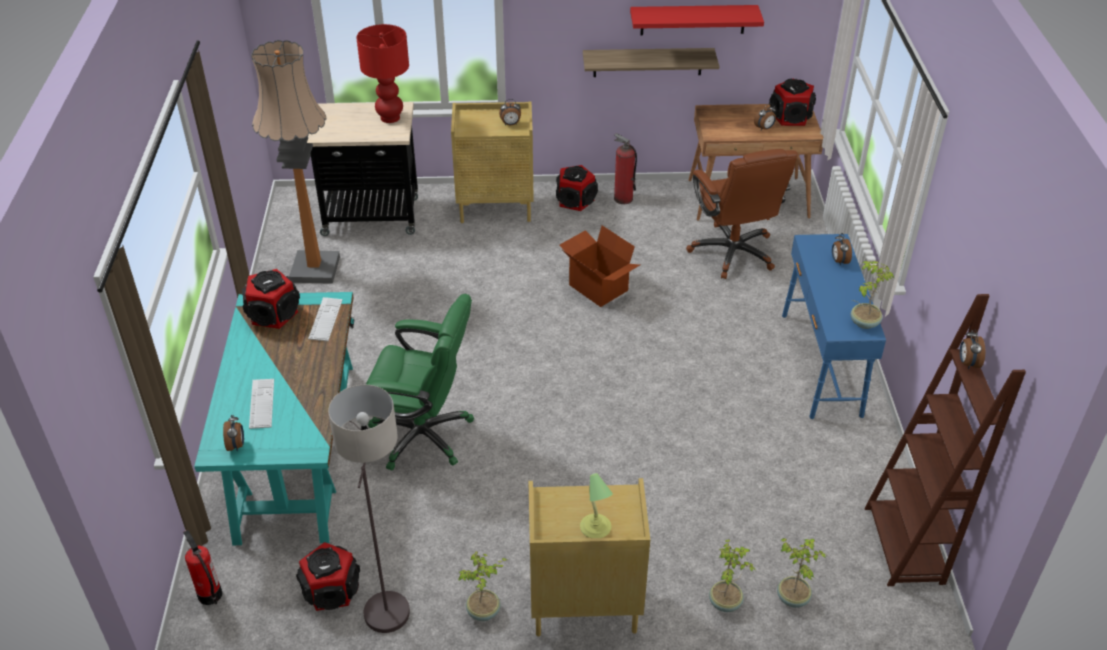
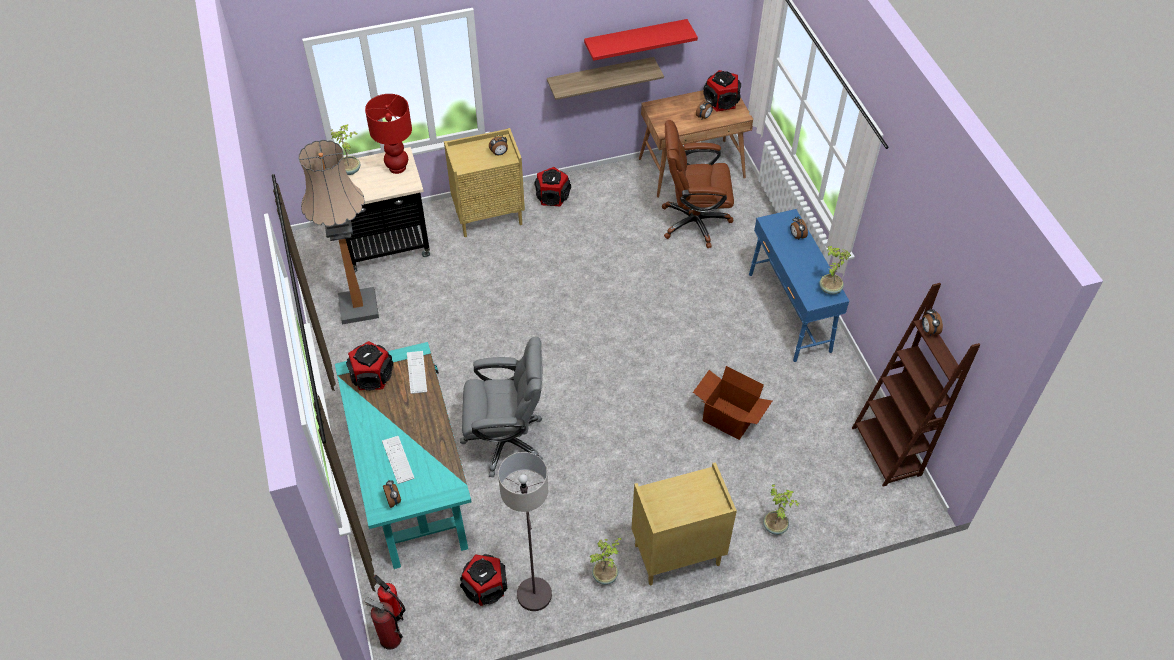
camera: 15 degrees left, 10 degrees up
green office chair [366,294,474,470] -> grey office chair [460,337,543,477]
cardboard box [560,226,640,307] -> cardboard box moved to [693,366,772,440]
table lamp [580,473,613,538] -> none
fire extinguisher [614,133,637,204] -> fire extinguisher moved to [364,597,403,650]
brown office chair [686,149,798,279] -> brown office chair turned 120 degrees clockwise [662,120,734,248]
potted plant [777,538,826,608] -> potted plant moved to [330,124,360,175]

